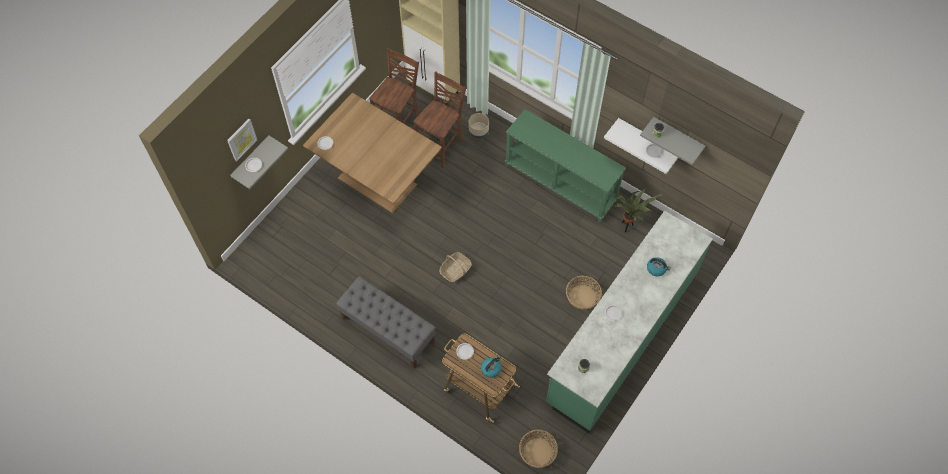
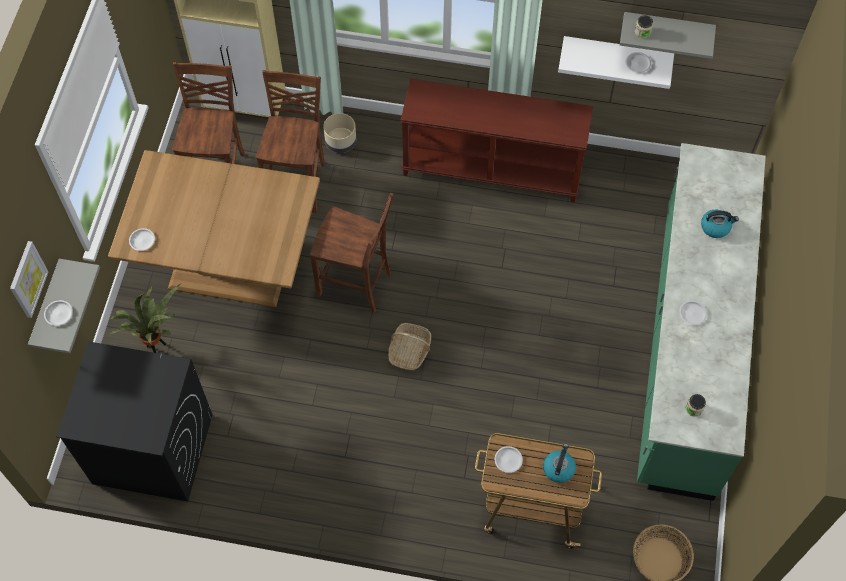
camera: 25 degrees left, 0 degrees up
grey bench [336,276,436,369] -> none
green console table [505,109,626,223] -> brown console table [401,79,593,203]
basket [566,276,602,310] -> none
potted plant [611,188,664,233] -> potted plant moved to [109,284,180,353]
none -> black washing machine [56,342,212,501]
none -> brown chair [310,193,393,313]

